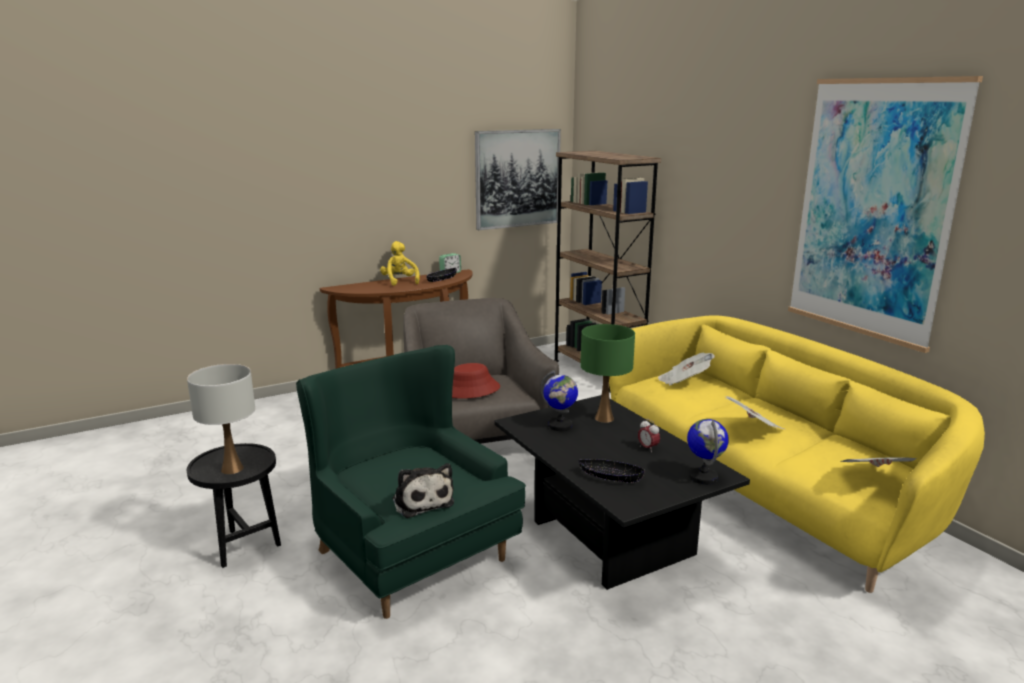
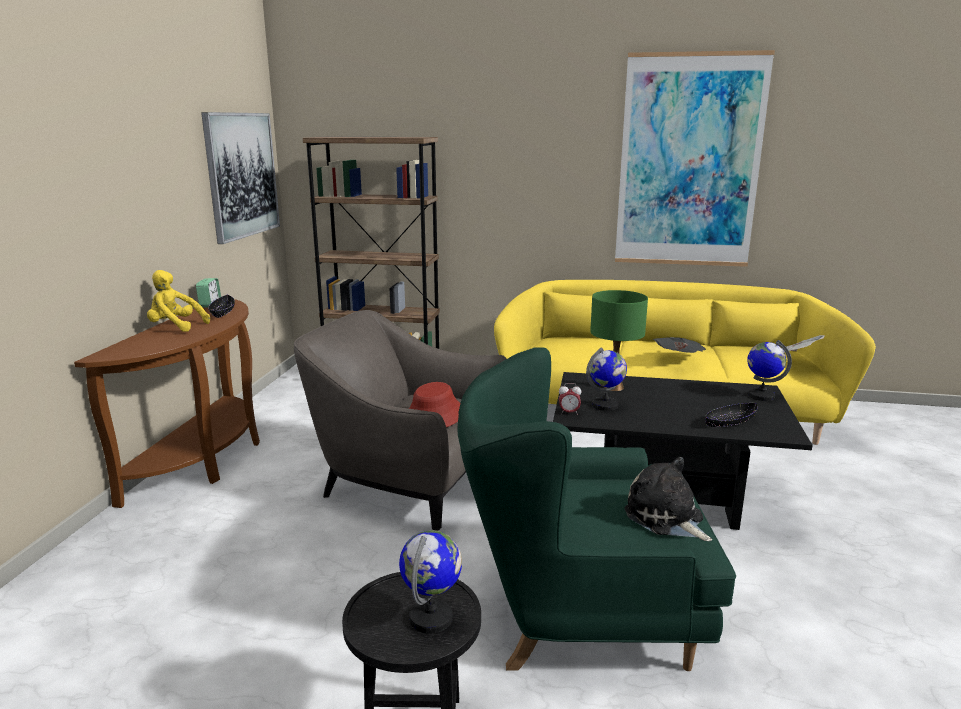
camera: 50 degrees left, 0 degrees up
white table lamp [187,364,255,474] -> globe [399,530,462,634]
plush toy [392,463,454,518] -> plush toy turned 135 degrees counterclockwise [624,457,712,541]
alarm clock [638,419,660,452] -> alarm clock moved to [559,383,581,415]
newspaper [658,353,715,385] -> none

